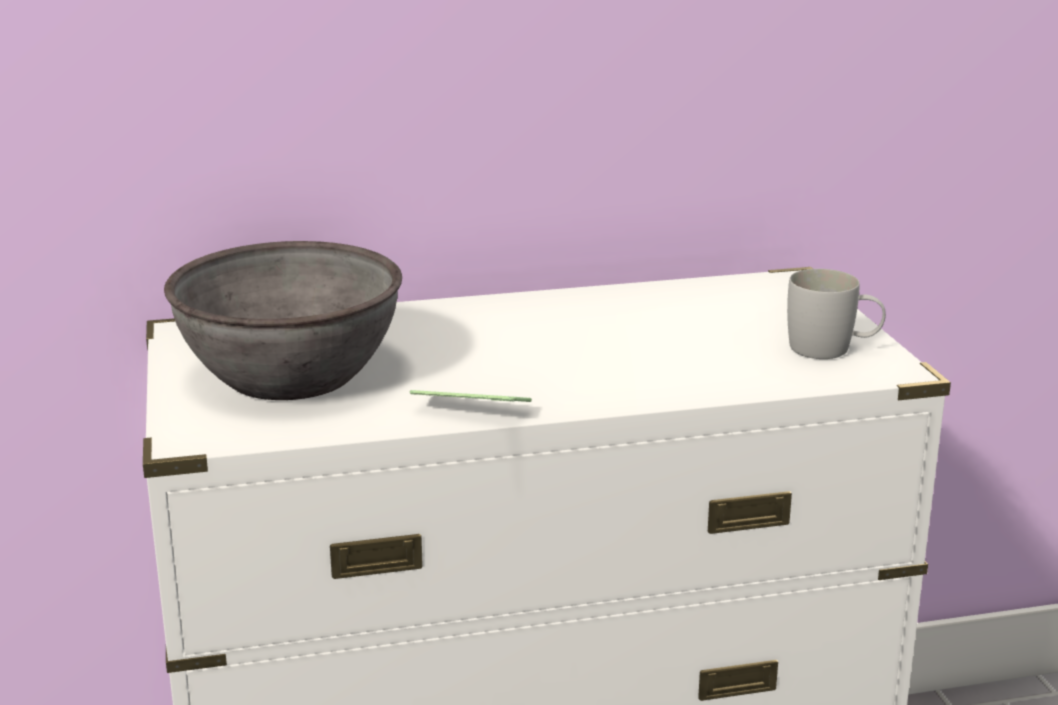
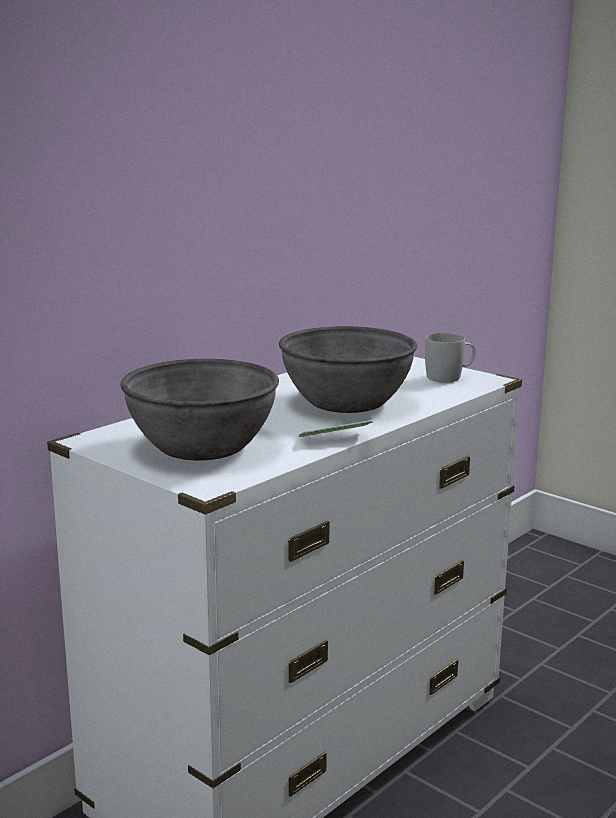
camera: 35 degrees left, 5 degrees down
none -> grey bowl [279,326,417,413]

